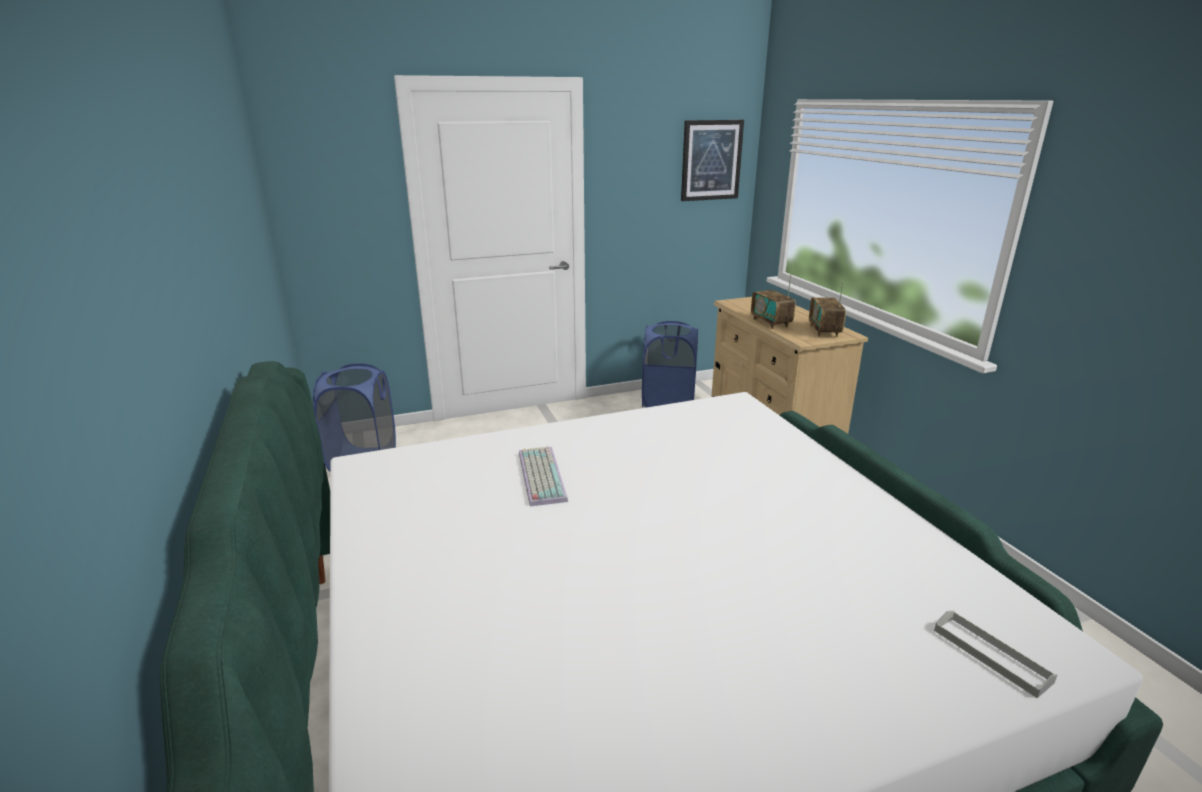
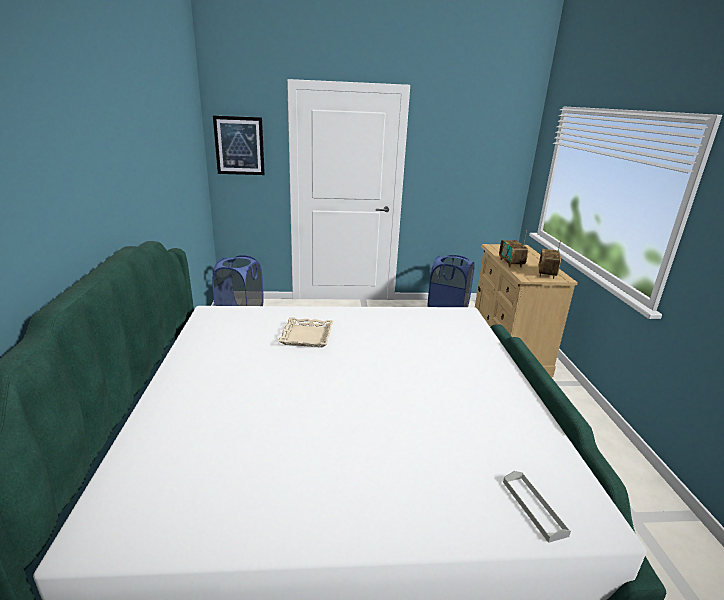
camera: 15 degrees right, 0 degrees up
keyboard [519,446,568,506] -> beige tray [278,317,333,347]
picture [681,120,744,201] -> picture moved to [213,116,265,175]

